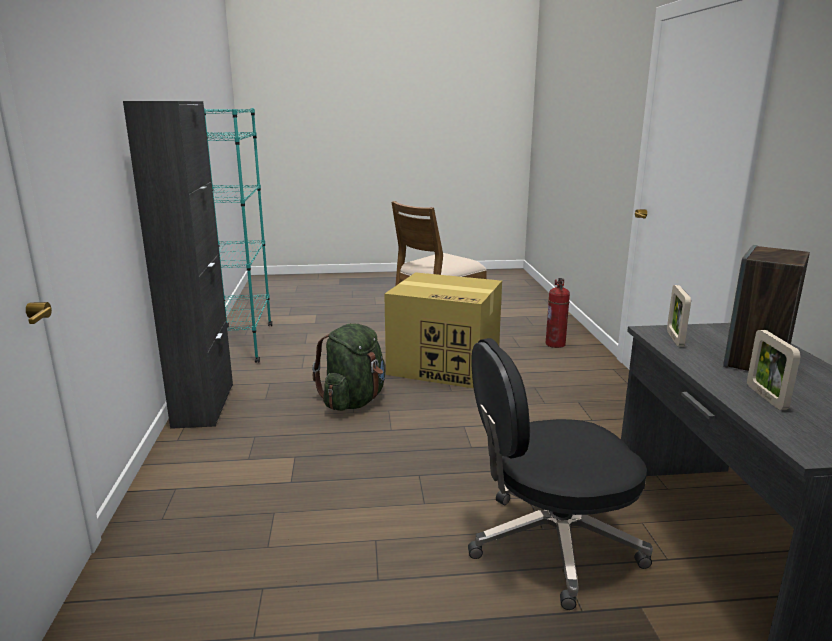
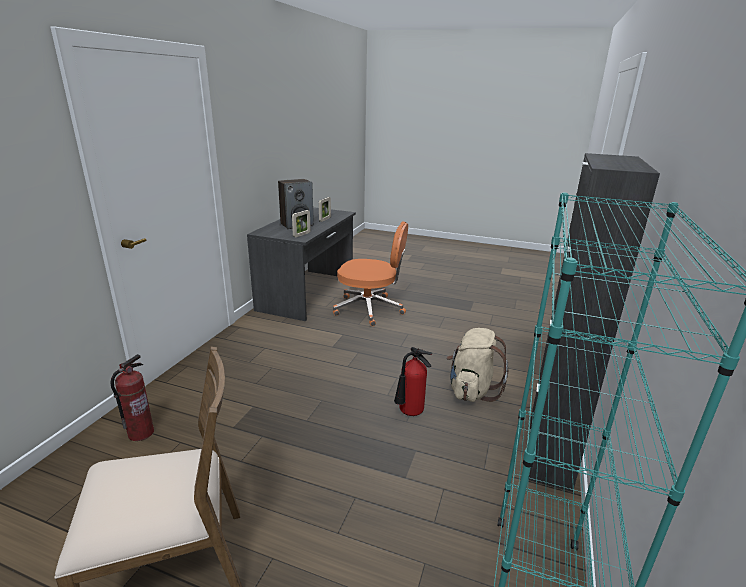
camera: 155 degrees left, 5 degrees up
green backpack [312,323,385,411] -> fire extinguisher [394,347,432,416]
cardboard box [384,272,502,388] -> none
black office chair [468,338,653,610] -> orange office chair [333,221,408,326]
none -> beige backpack [447,328,508,402]

